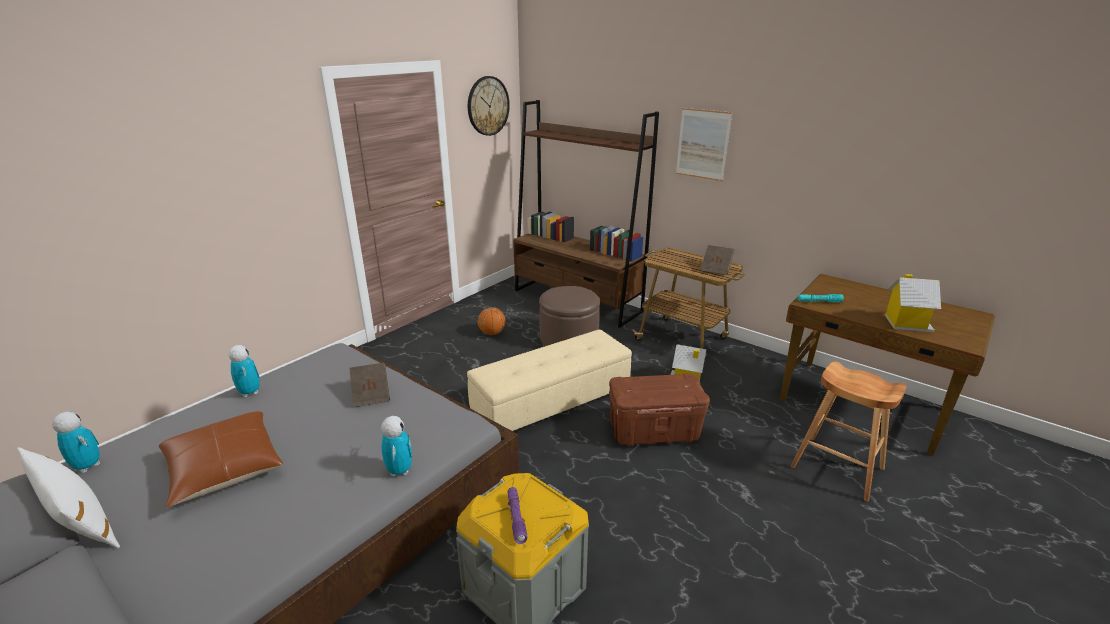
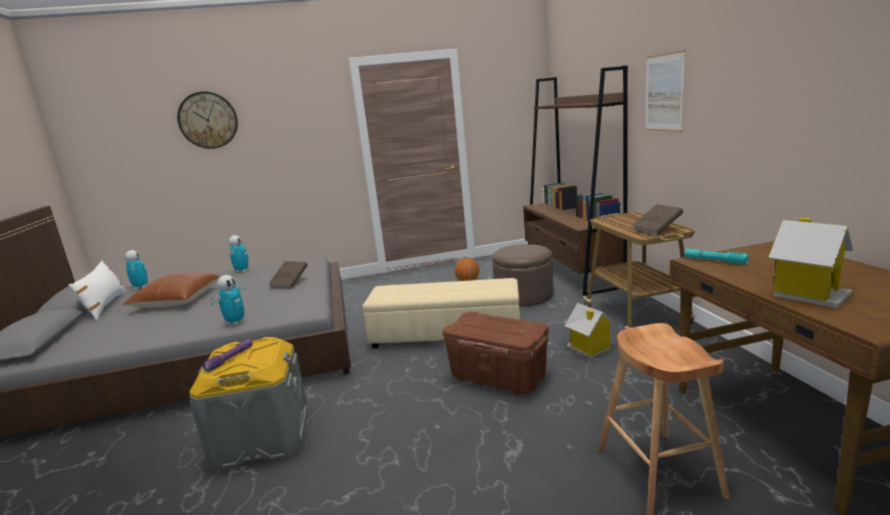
camera: 40 degrees right, 10 degrees down
wall clock [468,76,510,136] -> wall clock moved to [177,91,238,149]

